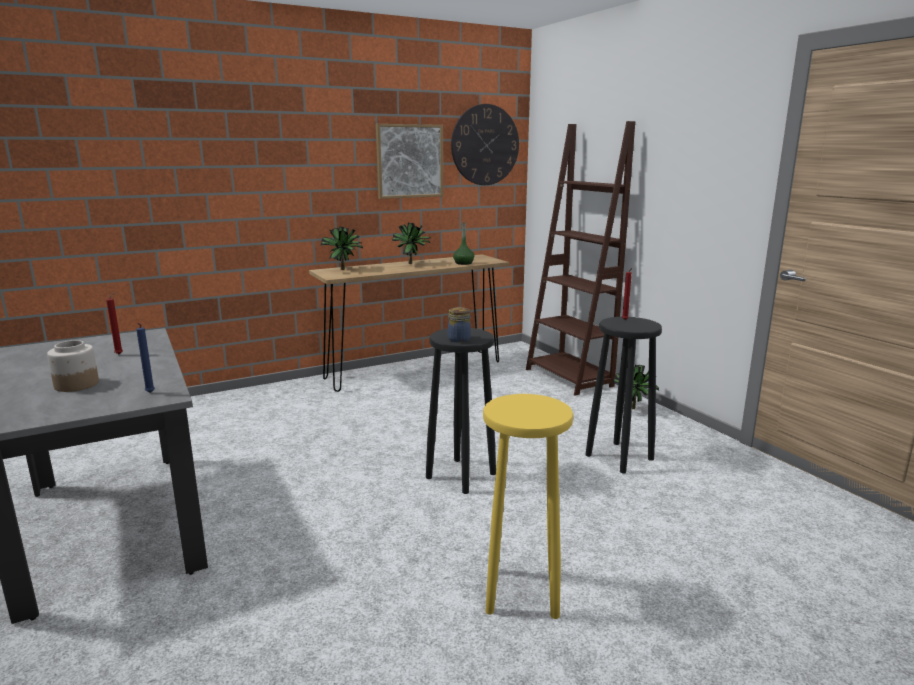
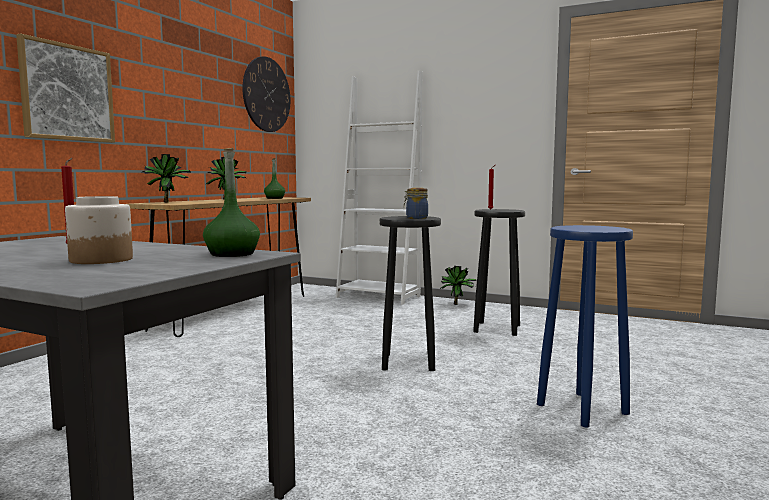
camera: 35 degrees left, 10 degrees down
blue candle [136,323,155,393] -> green bottle [203,148,260,257]
picture [376,124,443,199] -> picture moved to [16,33,115,143]
yellow stool [483,394,573,619] -> blue stool [537,225,633,427]
brown bookcase [526,121,635,395] -> white bookcase [336,70,422,305]

